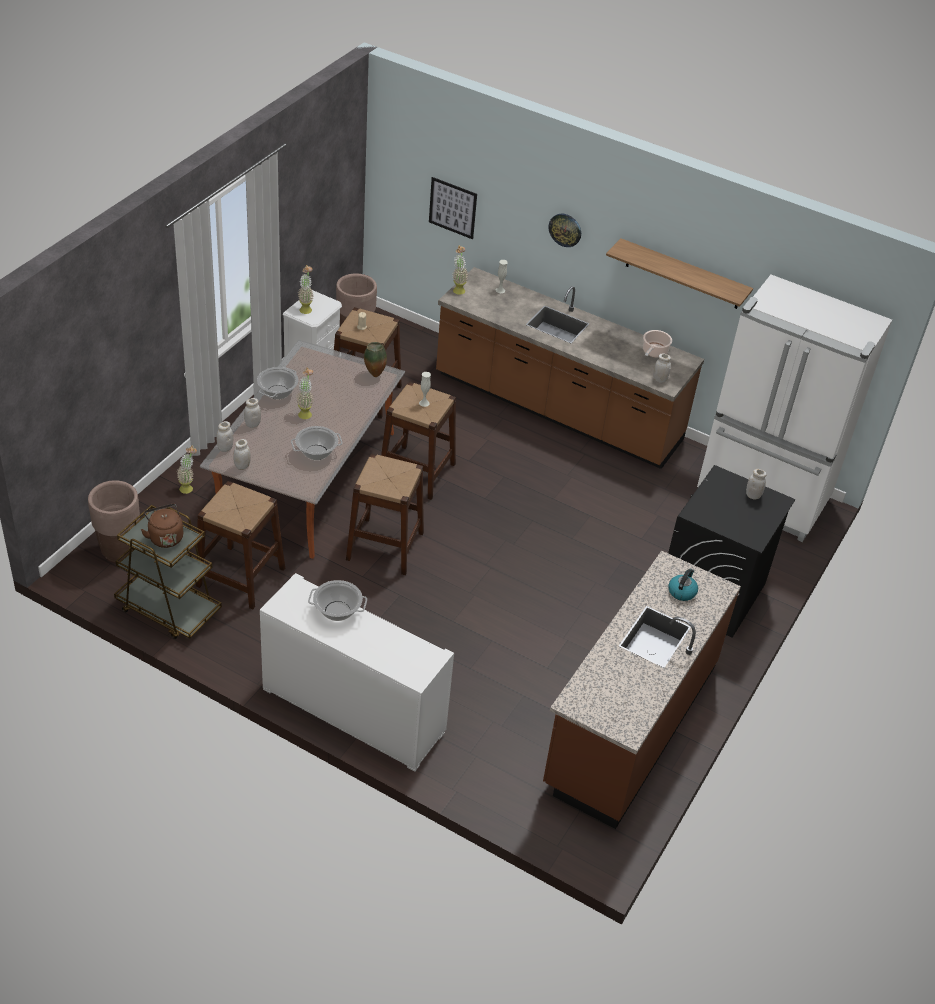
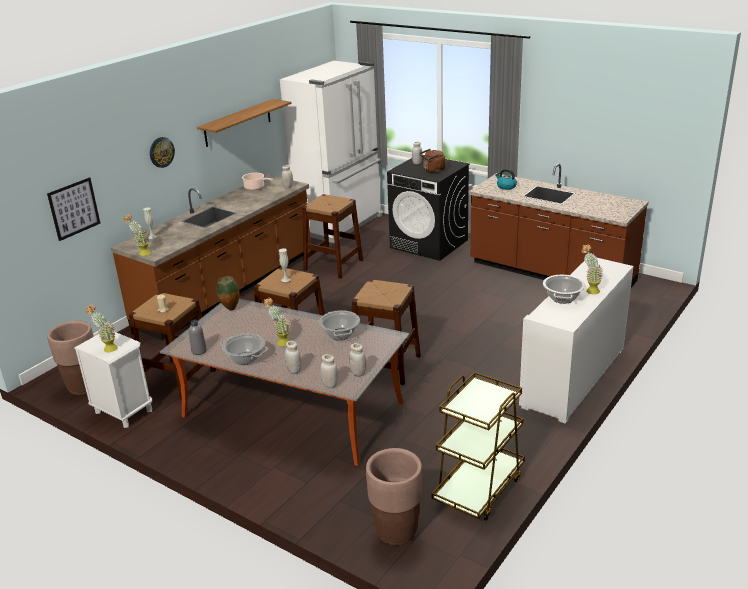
camera: 80 degrees left, 15 degrees down
brown kettle [141,504,183,548] -> brown kettle moved to [419,149,445,173]
potted plant [177,446,197,494] -> potted plant moved to [581,244,603,294]
brown stool [196,481,285,610] -> brown stool moved to [302,194,363,279]
none -> grey bottle [189,319,207,355]

